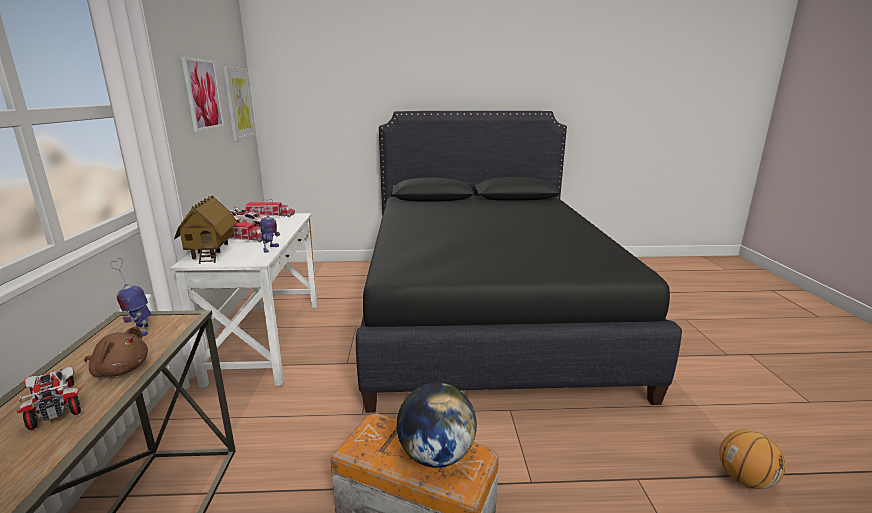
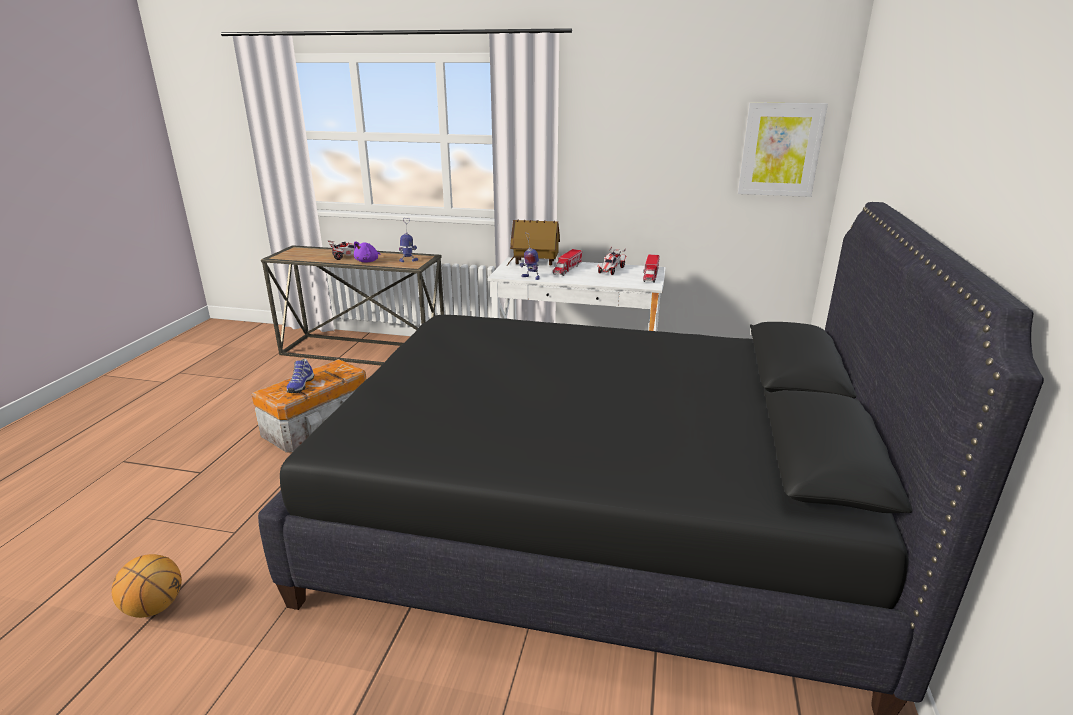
camera: 105 degrees right, 5 degrees up
brown plush toy [84,326,148,377] -> purple plush toy [354,241,380,262]
picture [181,57,224,132] -> none
globe [397,383,477,468] -> shoe [287,359,314,393]

